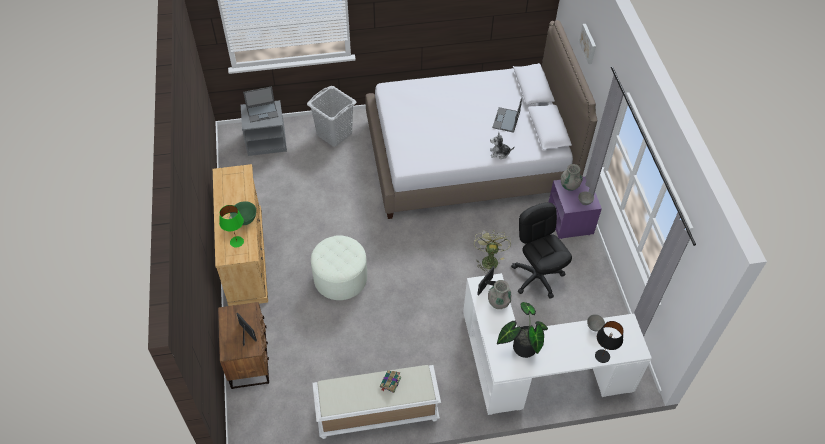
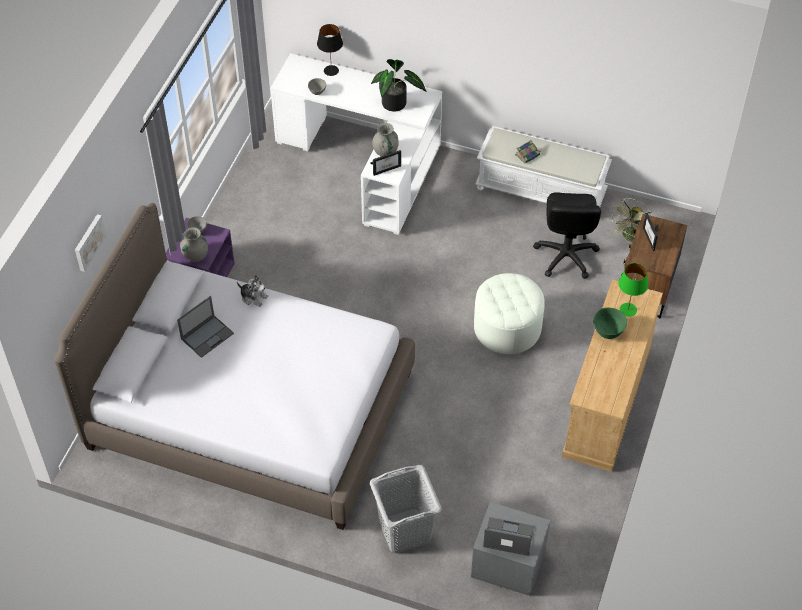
camera: 150 degrees left, 0 degrees up
green fan [474,230,511,272] -> green fan moved to [610,198,653,242]
black office chair [511,202,572,299] -> black office chair moved to [533,192,601,279]

